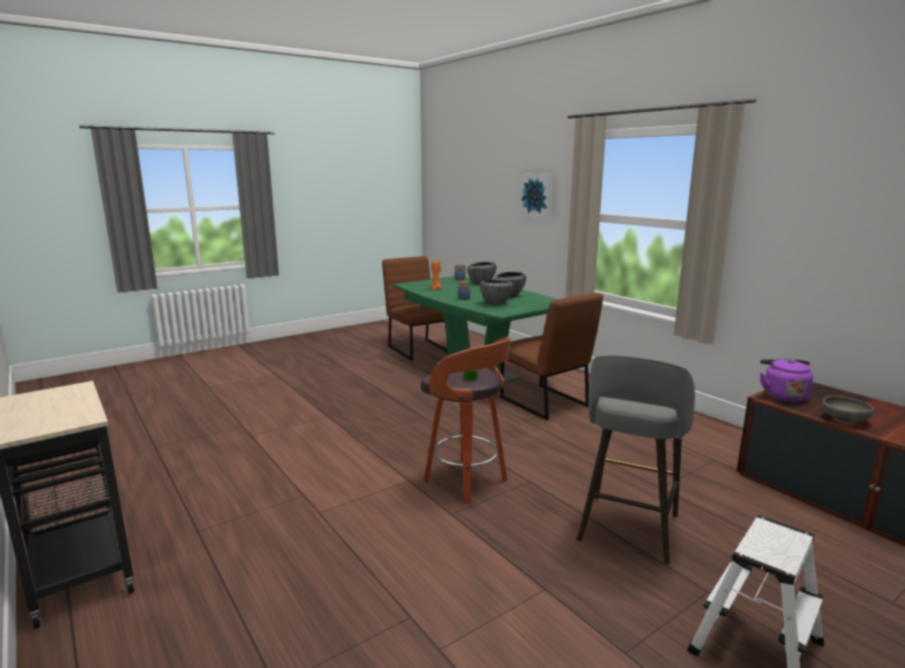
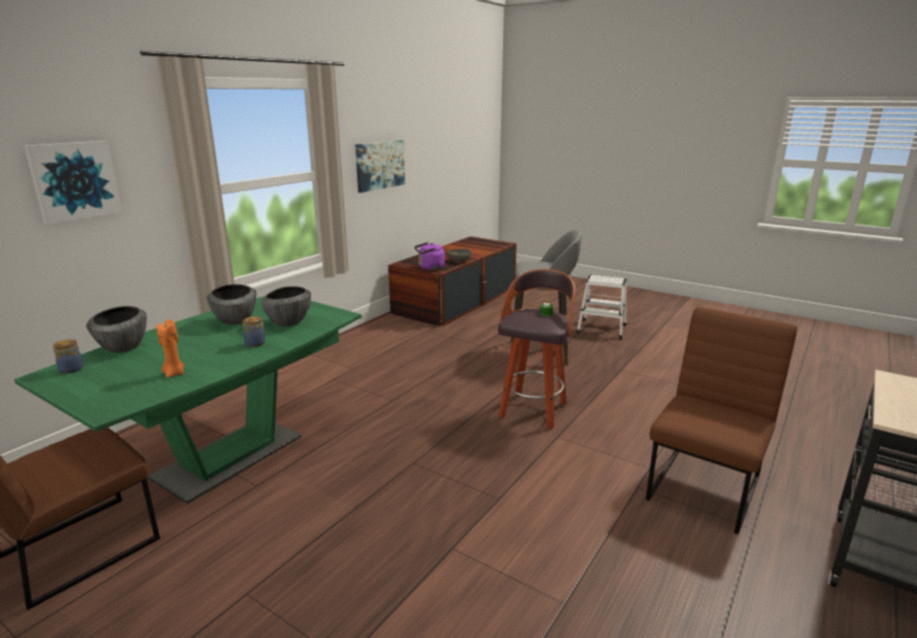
camera: 110 degrees left, 5 degrees up
brown chair [500,293,603,420] -> brown chair moved to [646,307,797,534]
none -> picture [355,140,405,193]

